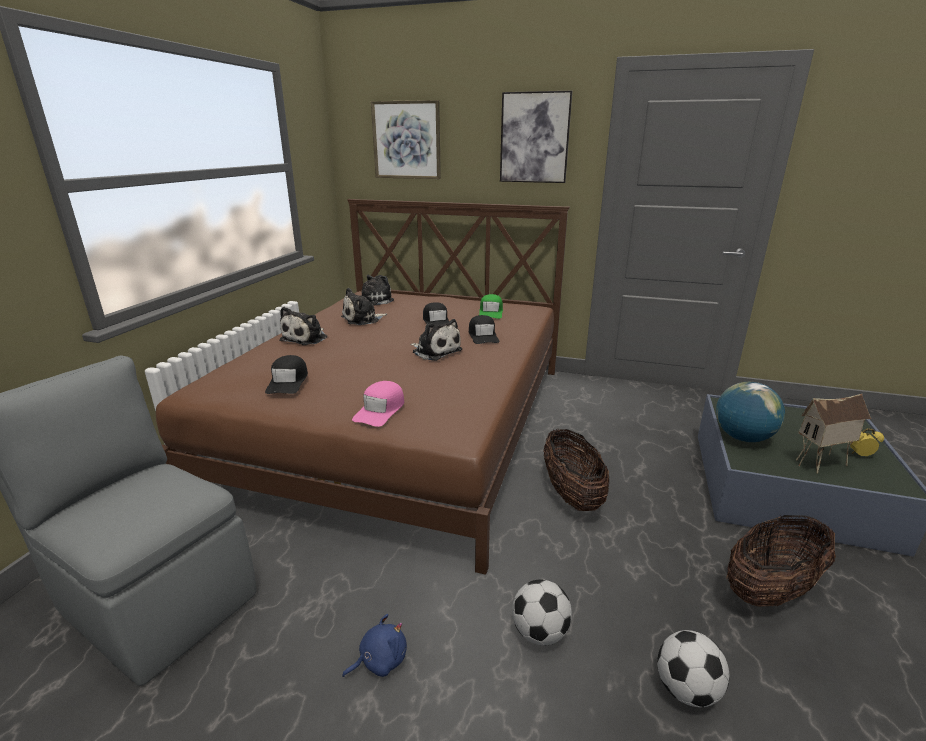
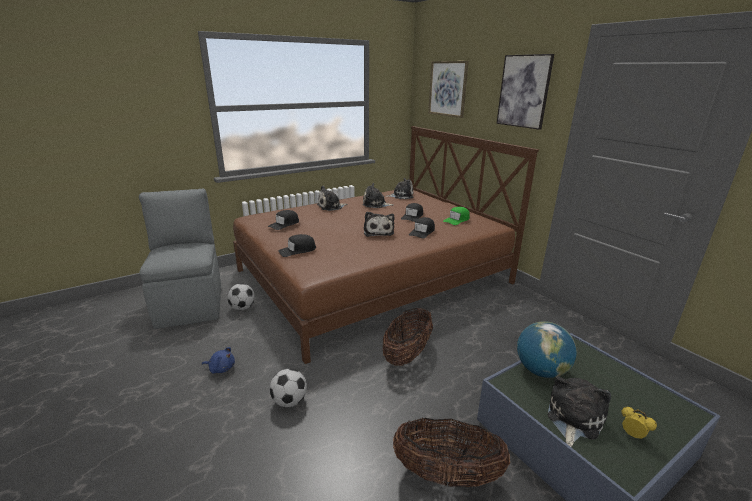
camera: 40 degrees right, 0 degrees up
pink cap [352,381,404,427] -> black cap [278,234,316,257]
football [657,630,729,707] -> football moved to [227,284,255,310]
toy house [796,394,871,474] -> plush toy [548,377,611,447]

